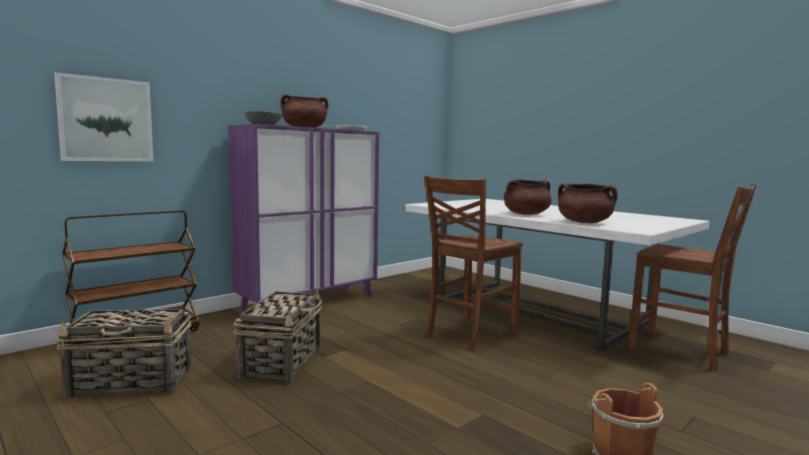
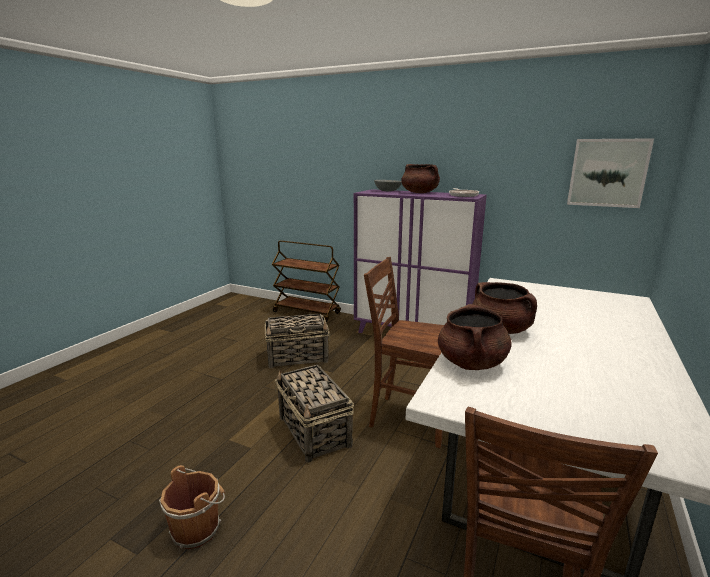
camera: 70 degrees right, 10 degrees up
picture [54,72,154,161] -> picture moved to [567,138,654,208]
basket [56,309,191,399] -> basket moved to [275,365,354,463]

